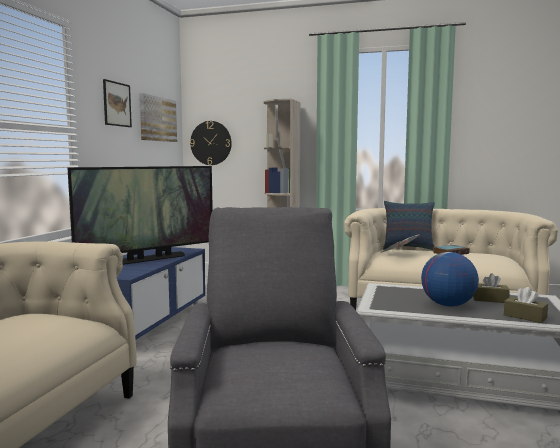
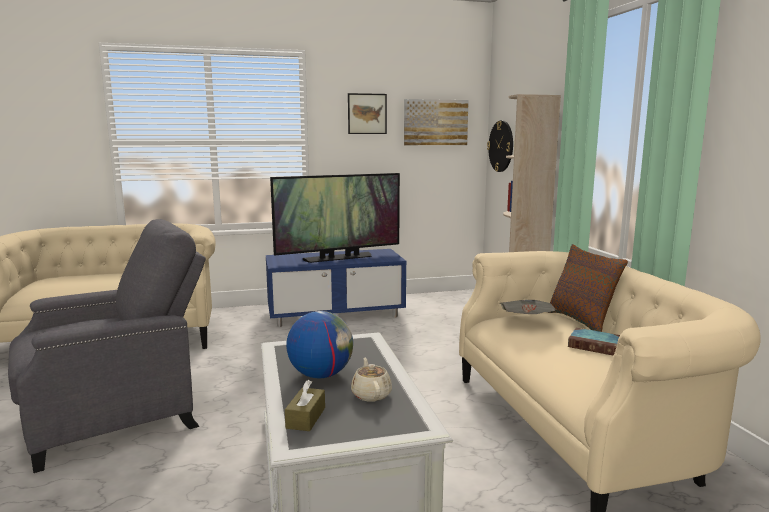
camera: 60 degrees right, 5 degrees up
television [68,166,213,265] -> television turned 45 degrees counterclockwise [270,173,400,263]
blue pillow [383,201,435,250] -> brown pillow [547,244,628,332]
brown tissue box [473,273,510,303] -> beige teapot [351,358,392,402]

